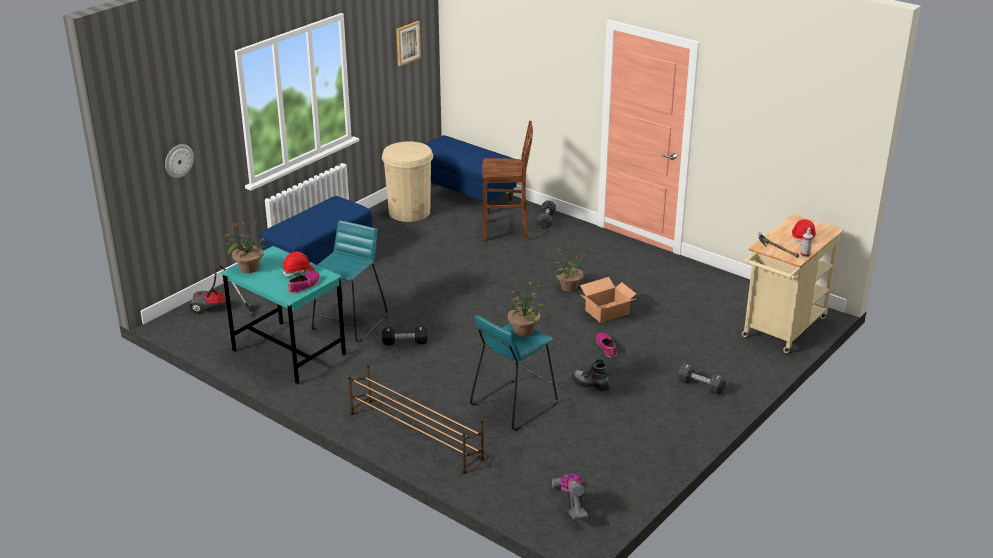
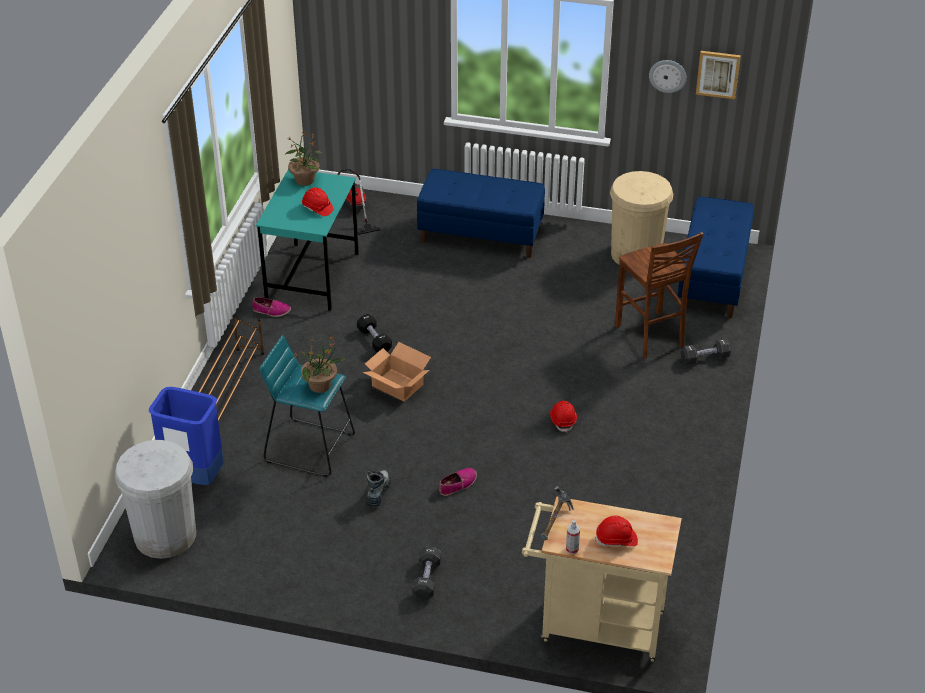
camera: 65 degrees right, 10 degrees up
wall clock [165,144,194,178] -> wall clock moved to [649,60,687,93]
shoe [288,271,320,294] -> shoe moved to [252,297,291,317]
turquoise stool [312,220,388,342] -> none
vacuum cleaner [552,474,588,520] -> white trash can [115,440,196,559]
potted plant [555,246,585,292] -> red hard hat [550,401,577,433]
cardboard box [580,277,636,323] -> cardboard box moved to [363,342,431,402]
none -> blue trash can [149,387,224,485]

